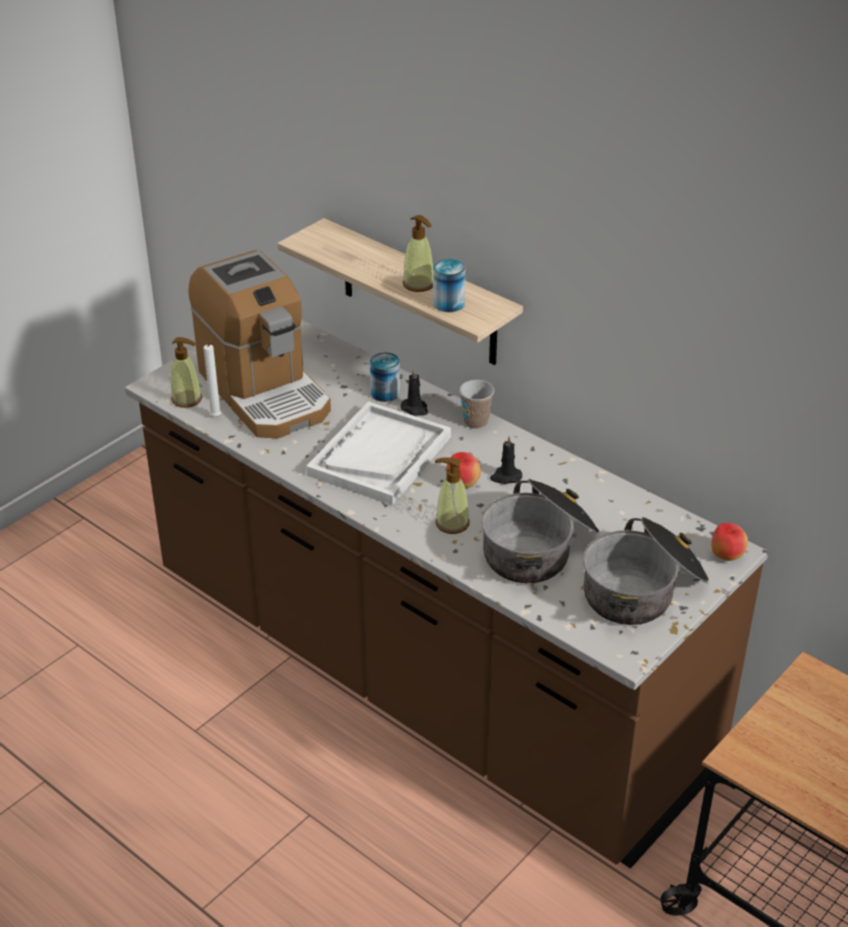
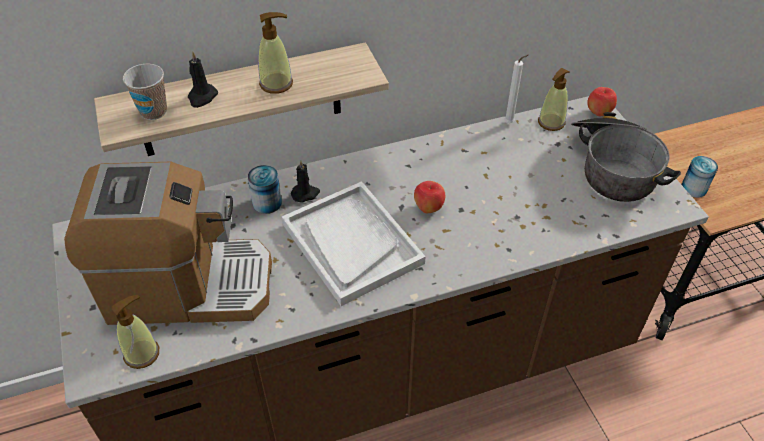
camera: 60 degrees left, 10 degrees up
white candle [203,342,222,417] -> white candle moved to [504,54,529,123]
can [433,259,466,312] -> can moved to [681,156,718,198]
soap dispenser [435,457,469,534] -> soap dispenser moved to [538,68,569,131]
cup [459,380,494,429] -> cup moved to [123,64,167,120]
cooking pot [481,479,599,583] -> none
black candle [490,436,522,484] -> black candle moved to [188,51,218,108]

